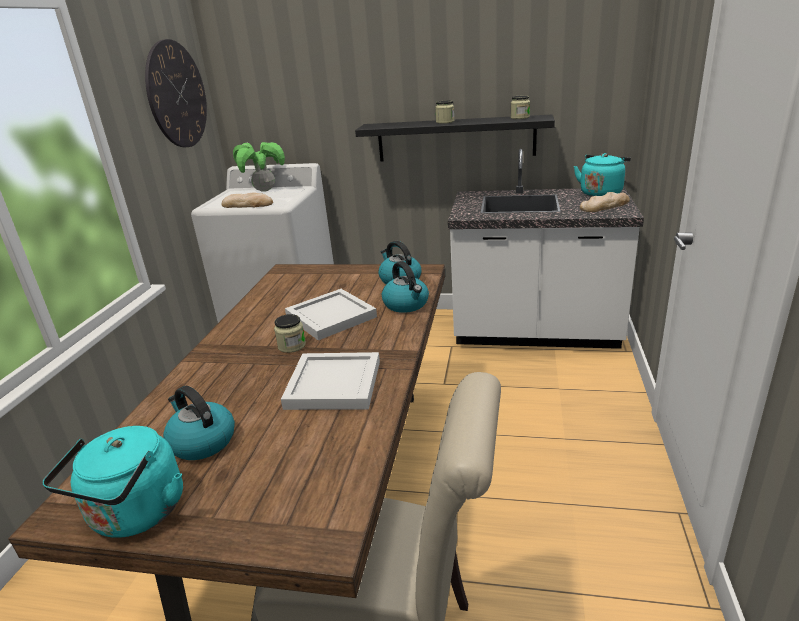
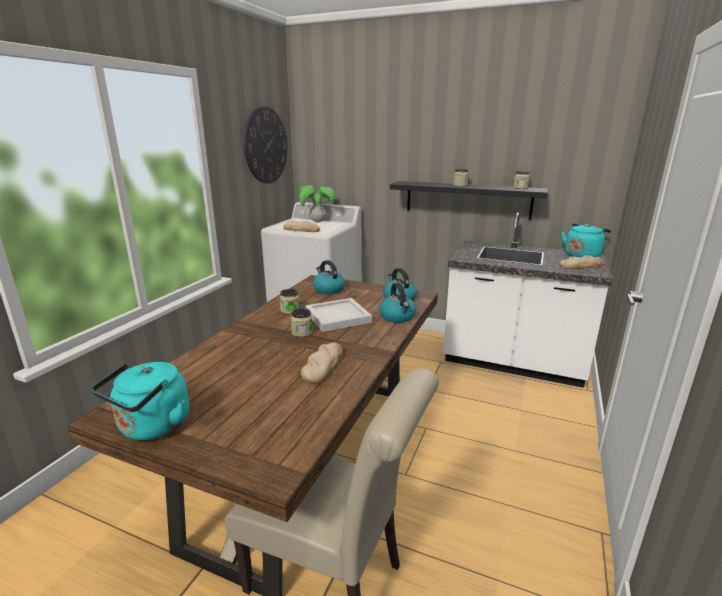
camera: 10 degrees right, 5 degrees down
kettle [163,386,235,460] -> kettle moved to [313,260,345,294]
white tray [281,352,380,410] -> bread [301,342,343,383]
none -> jar [280,289,300,314]

